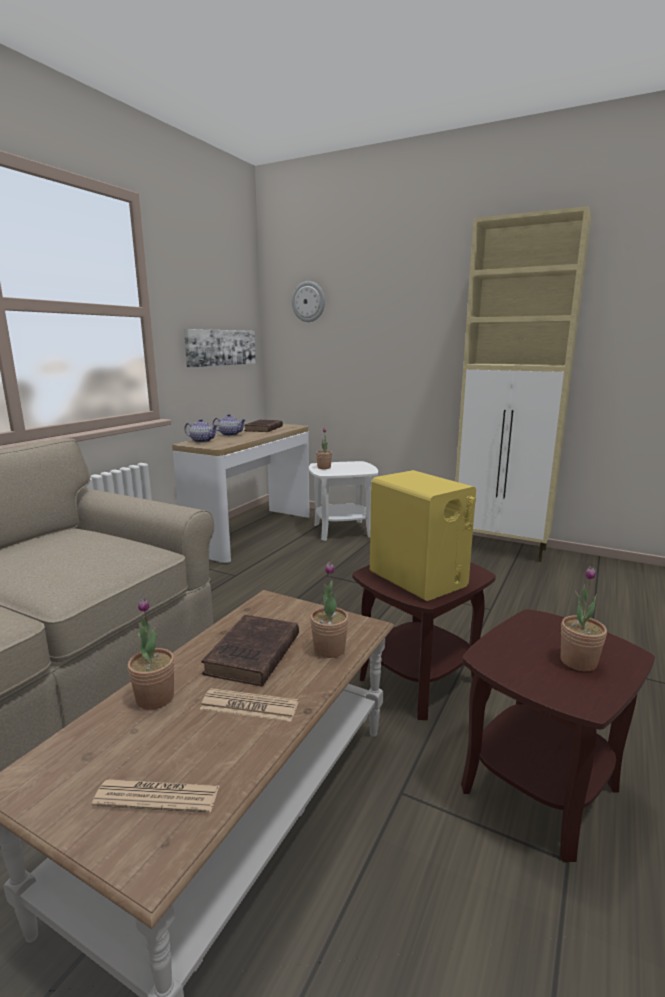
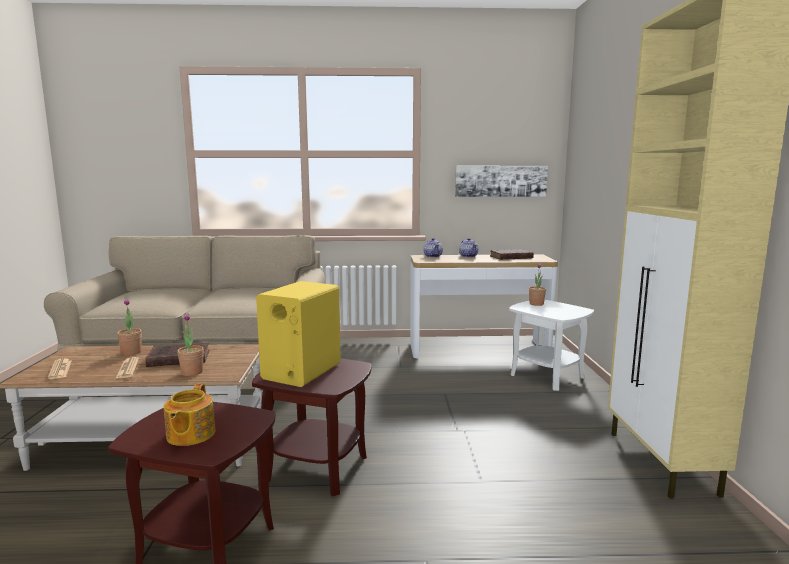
camera: 60 degrees right, 5 degrees down
wall clock [292,281,325,322] -> none
potted plant [560,566,607,671] -> teapot [164,383,216,446]

